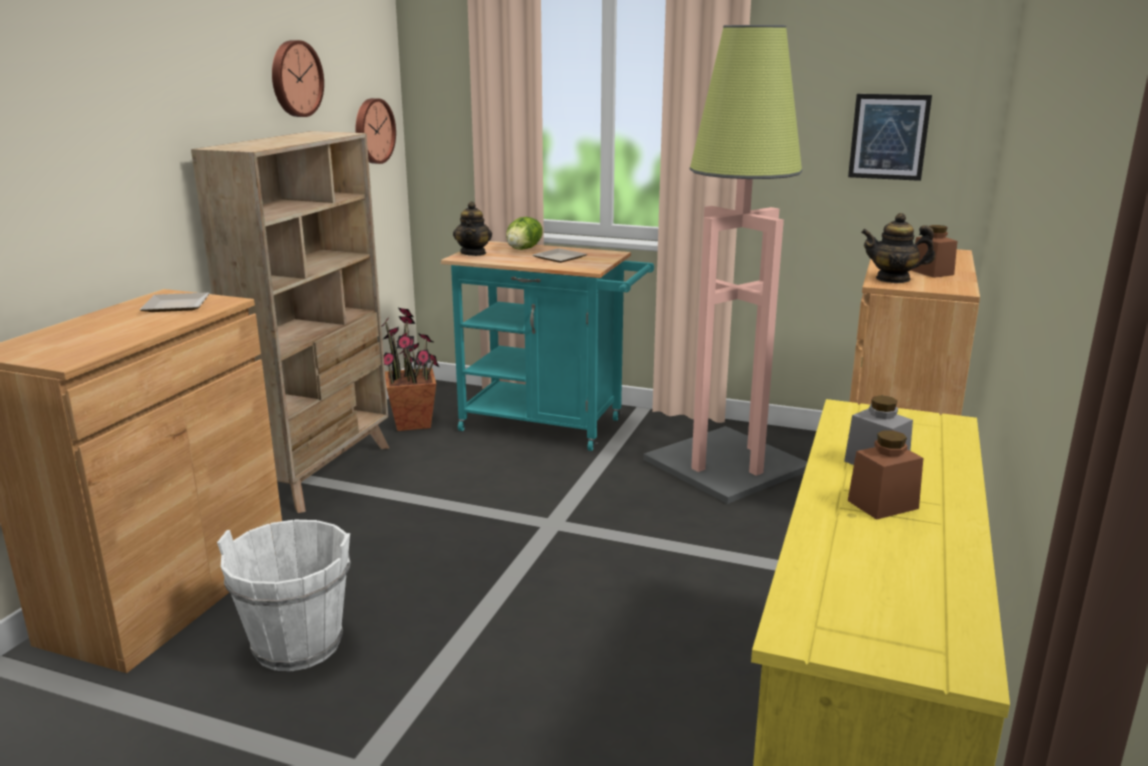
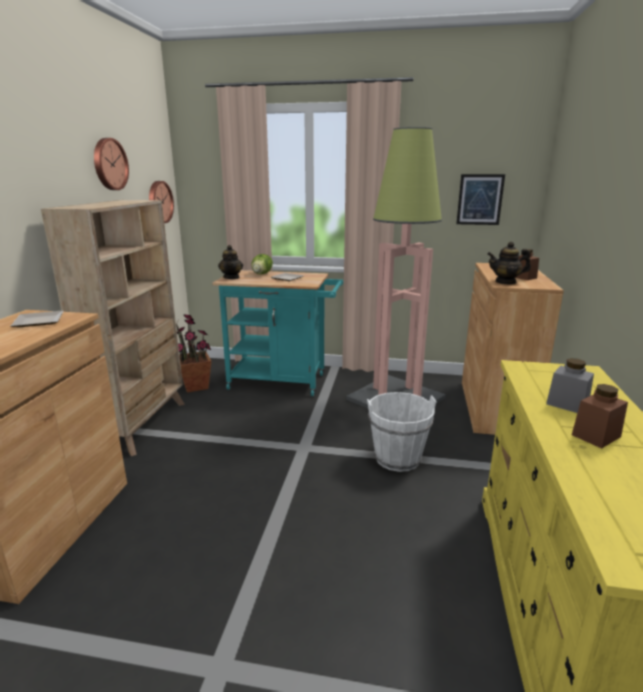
camera: 10 degrees left, 0 degrees up
white bucket [217,520,350,671] -> white bucket moved to [367,392,437,472]

